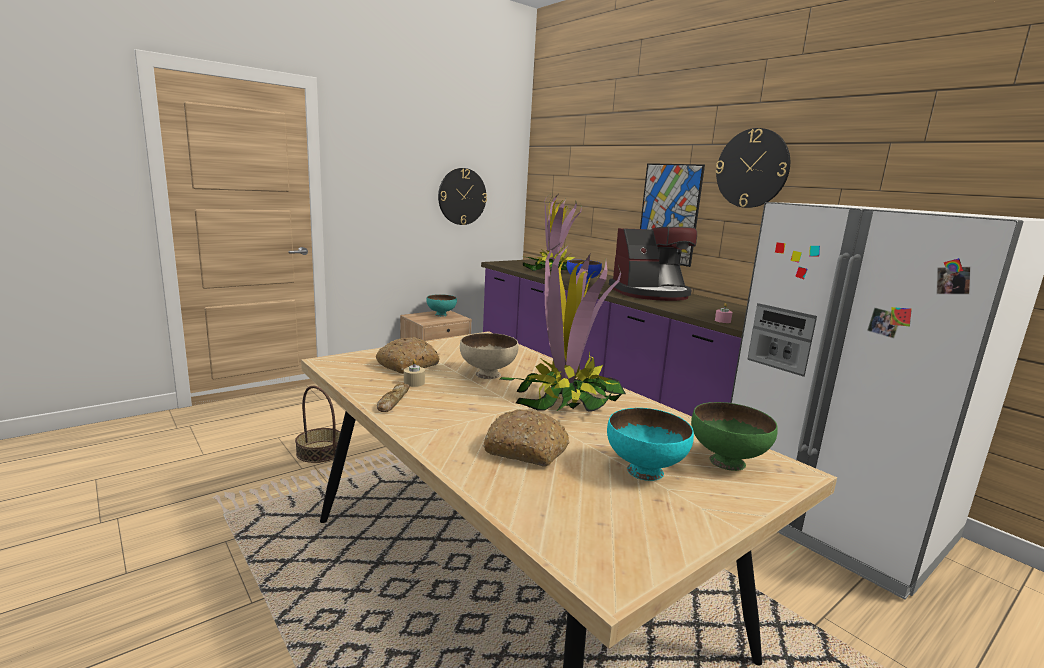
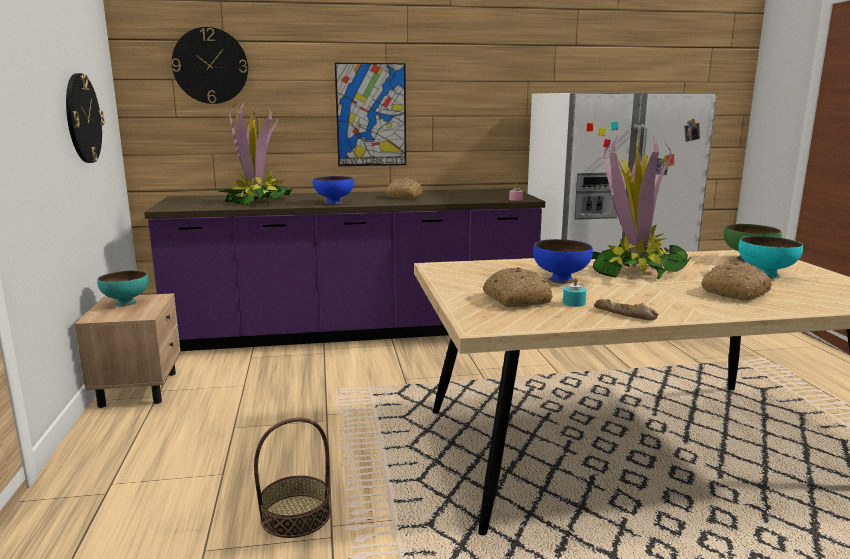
camera: 60 degrees left, 0 degrees up
beige candle [404,359,425,387] -> turquoise candle [563,277,587,307]
beige bowl [460,333,519,379] -> blue bowl [533,239,593,284]
coffee machine [609,227,697,301] -> bread [386,178,423,199]
wall clock [716,128,790,208] -> wall clock moved to [172,27,248,104]

